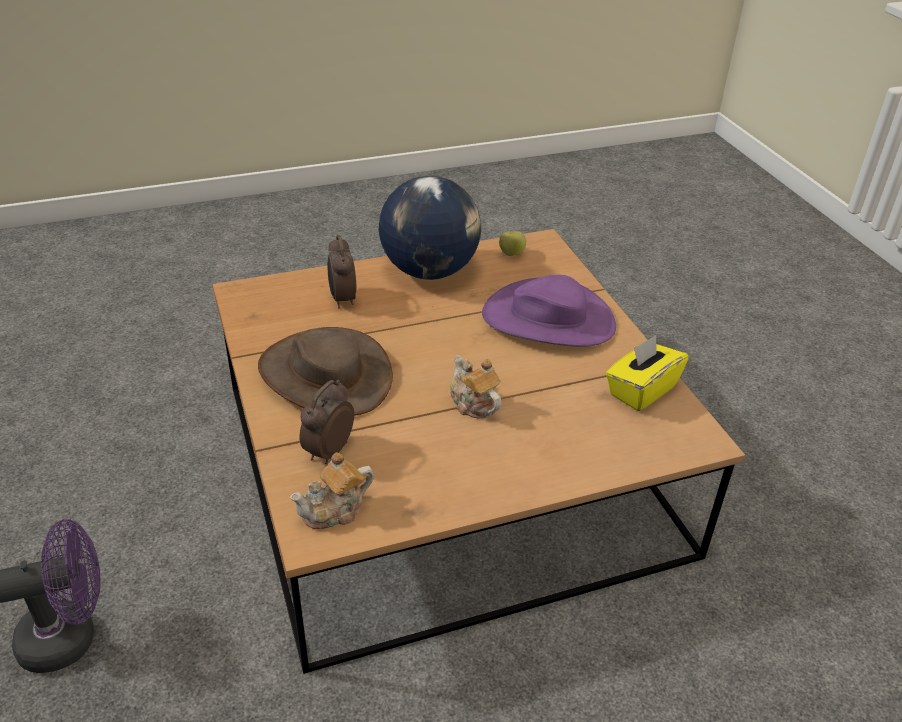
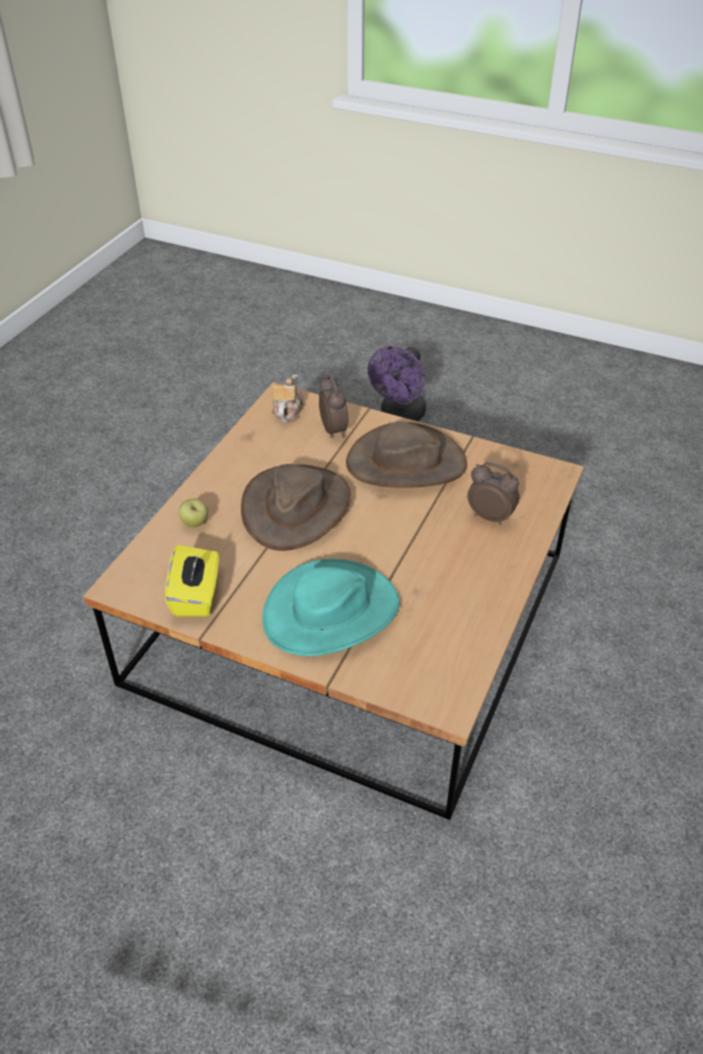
camera: 135 degrees right, 5 degrees up
globe [379,176,481,280] -> none
teapot [450,355,501,419] -> brown hat [241,464,351,551]
purple hat [482,275,616,347] -> turquoise hat [262,559,400,656]
apple [499,231,526,256] -> apple moved to [179,499,208,527]

